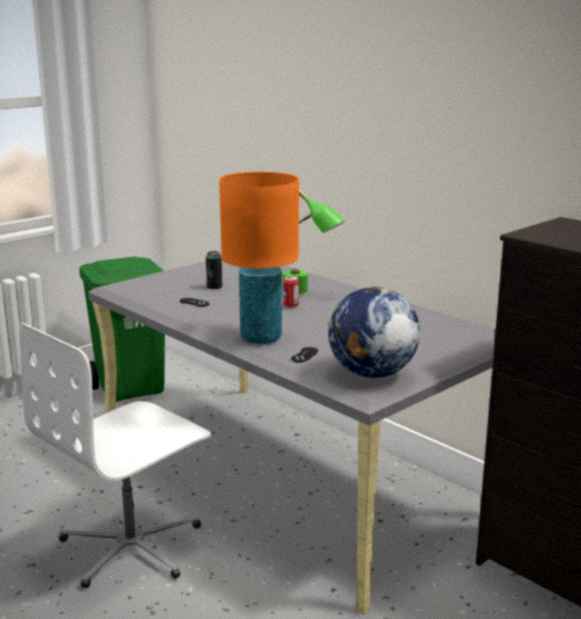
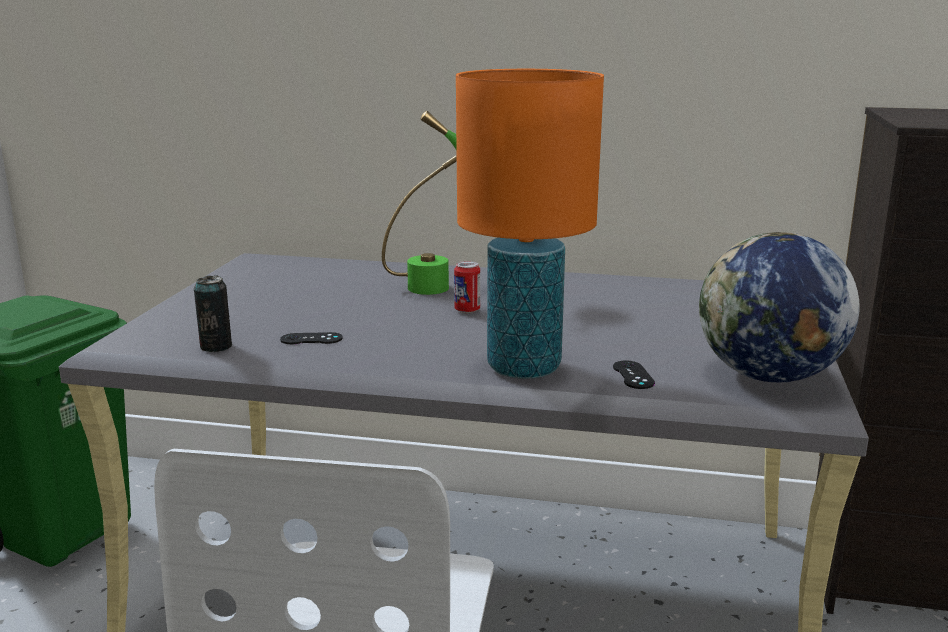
camera: 35 degrees left, 0 degrees up
can [206,251,223,289] -> can moved to [194,276,232,352]

